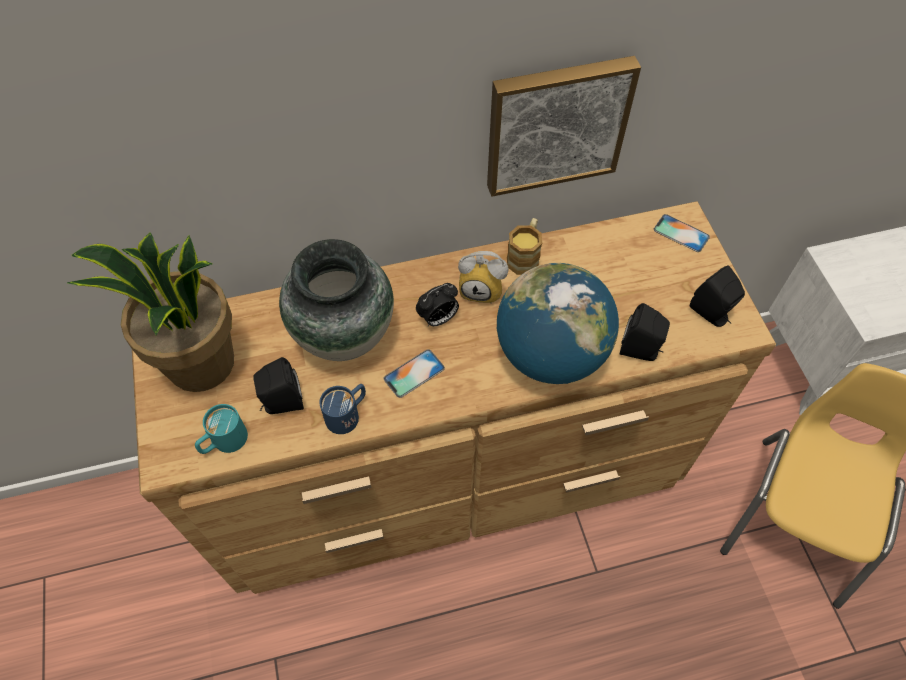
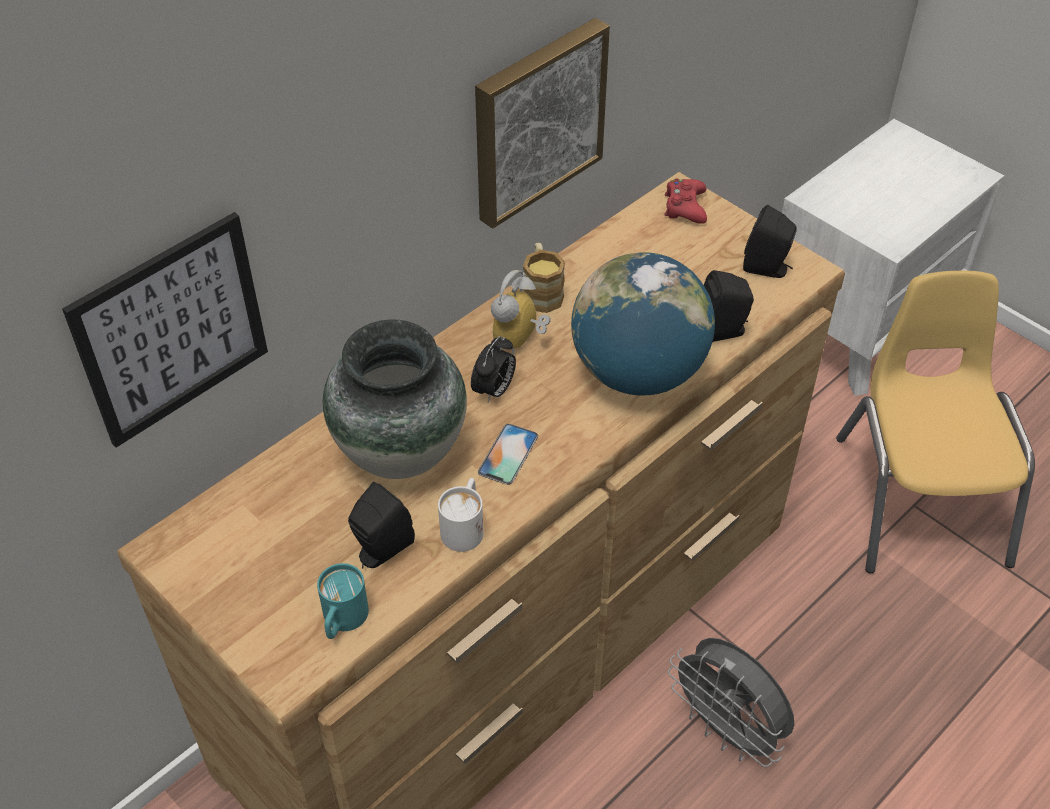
camera: 30 degrees left, 10 degrees down
potted plant [66,232,234,392] -> none
blue mug [319,384,366,434] -> white mug [438,478,483,552]
alarm clock [458,251,508,304] -> alarm clock turned 135 degrees clockwise [491,270,550,355]
phone [654,214,710,252] -> red game controller [664,179,707,224]
none -> picture [62,212,268,448]
none -> grey fan [668,638,794,767]

